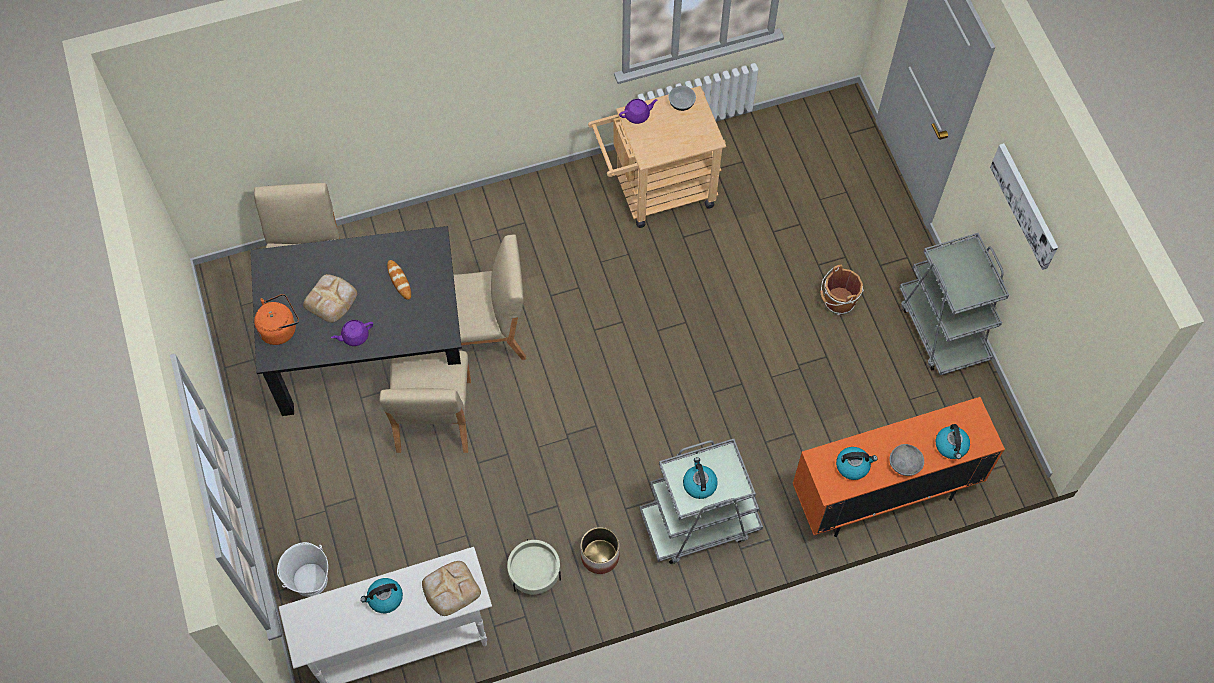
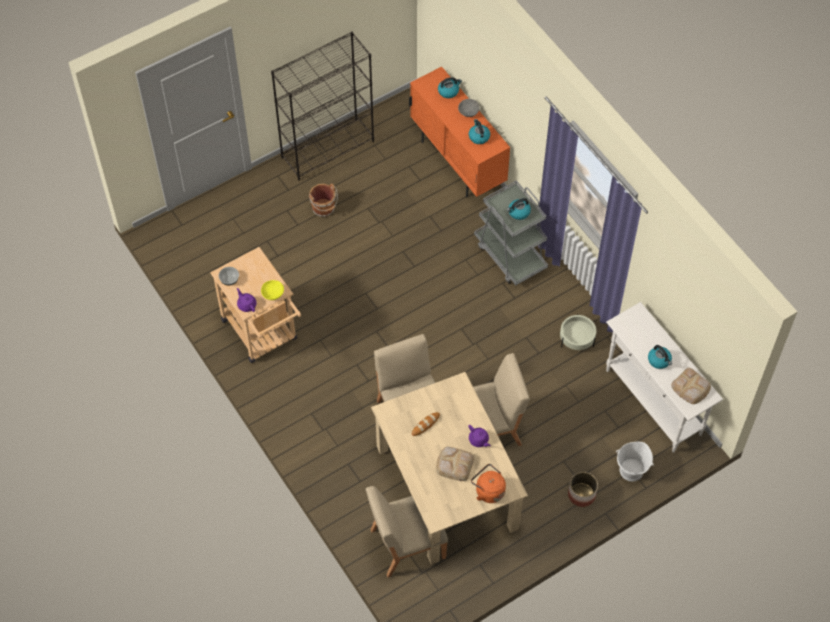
camera: 105 degrees left, 5 degrees down
black dining table [250,226,462,416] -> beige dining table [371,372,528,565]
bread [422,561,481,616] -> bread moved to [671,368,711,404]
planter [581,527,620,574] -> planter moved to [568,472,598,507]
grey cart [899,233,1009,375] -> black bookcase [271,32,374,180]
picture [990,143,1058,270] -> none
none -> yellow bowl [261,280,284,300]

